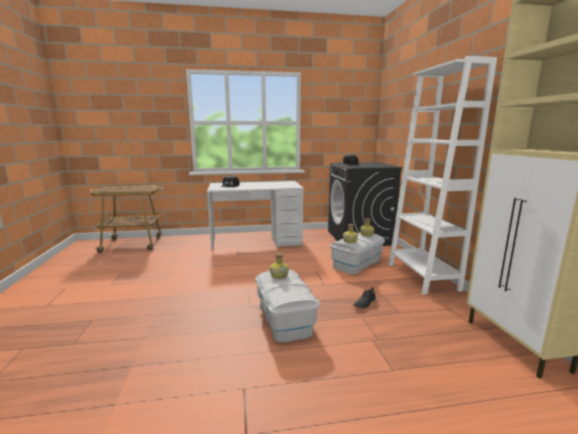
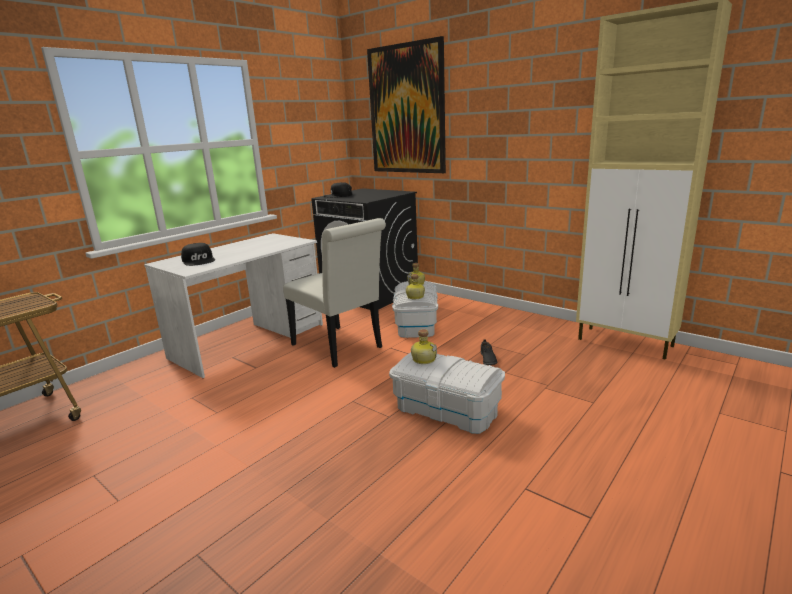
camera: 40 degrees left, 5 degrees up
white bookcase [389,56,497,295] -> none
none -> white chair [283,218,386,368]
none -> picture [367,36,446,173]

